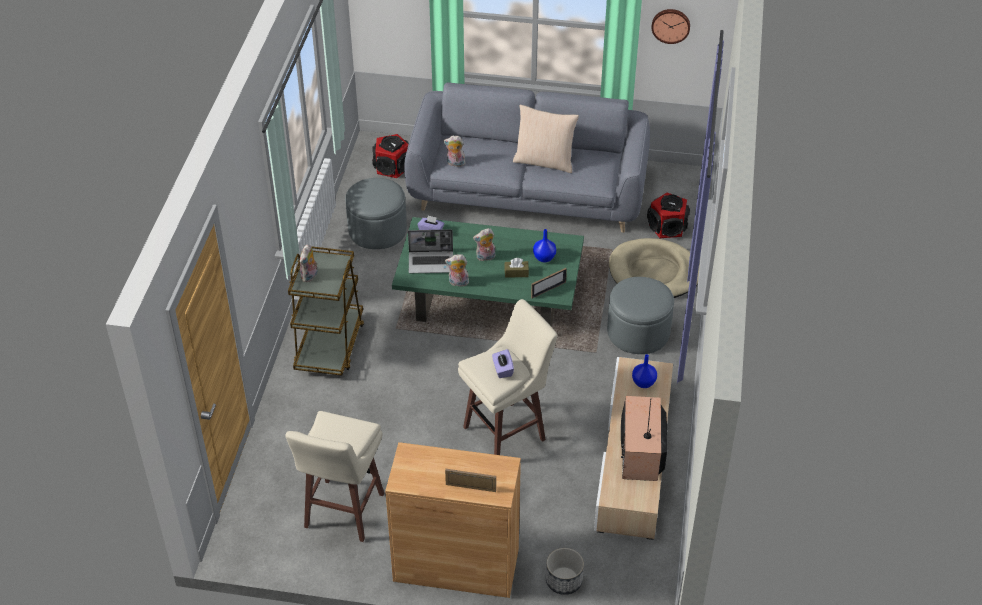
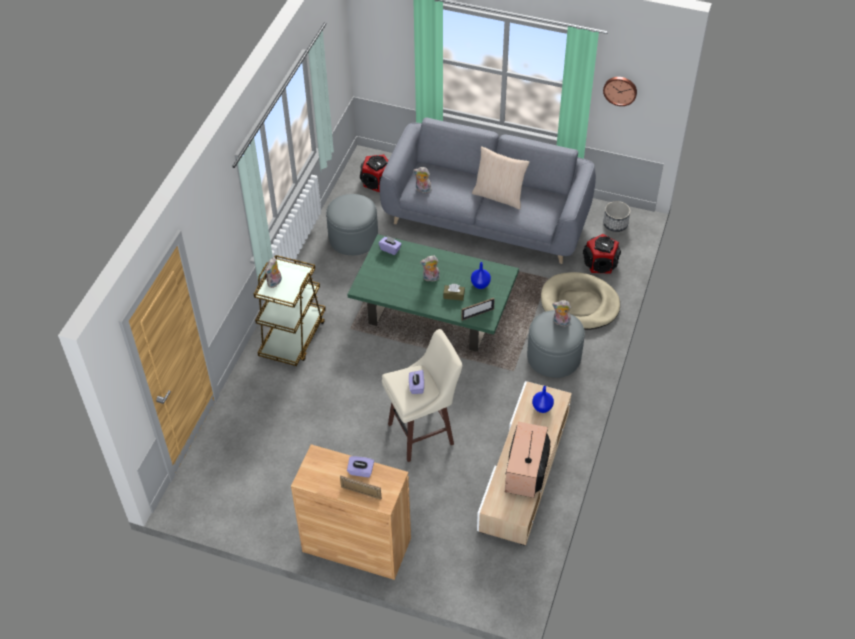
camera: 10 degrees right, 5 degrees up
beige stool [285,411,384,542] -> none
laptop [408,229,453,273] -> none
plush toy [445,254,469,287] -> plush toy moved to [552,300,571,327]
planter [546,548,584,595] -> planter moved to [603,201,630,232]
none -> purple tissue box [347,456,374,477]

